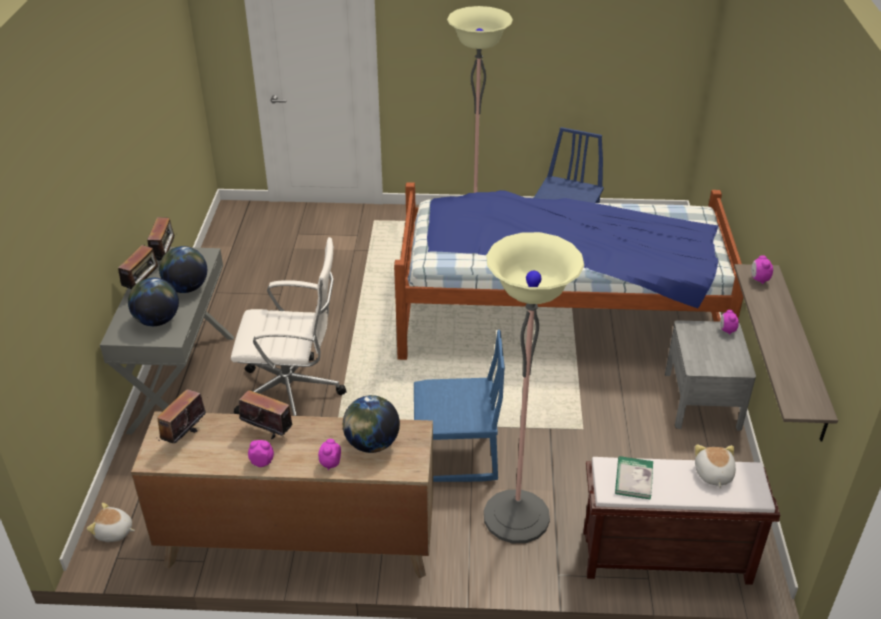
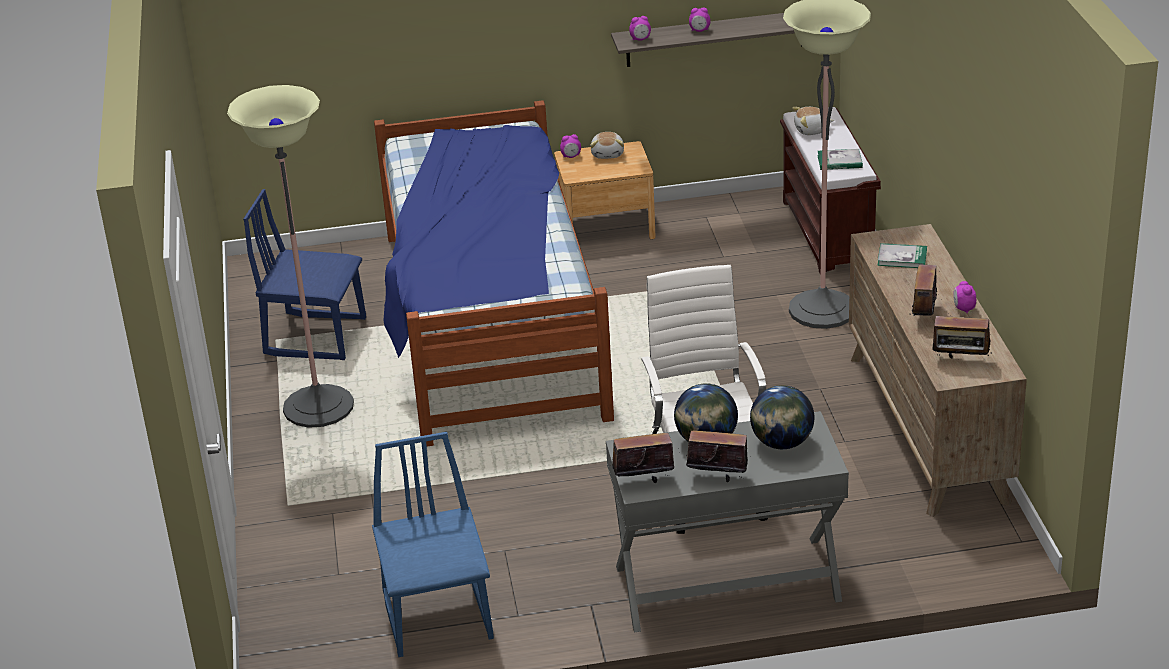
camera: 100 degrees left, 5 degrees down
plush toy [86,503,135,542] -> plush toy moved to [590,132,624,159]
alarm clock [318,439,341,470] -> alarm clock moved to [689,7,710,32]
globe [343,395,400,453] -> book [877,243,927,268]
blue chair [414,330,505,482] -> blue chair moved to [372,432,494,657]
grey nightstand [665,320,756,431] -> brown nightstand [554,141,656,240]

